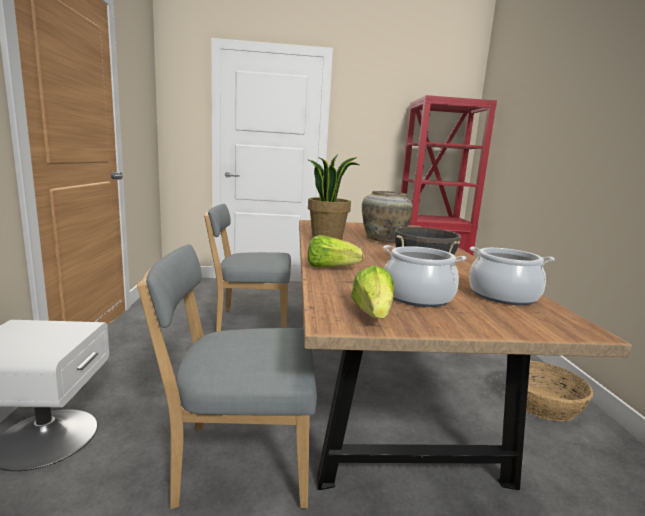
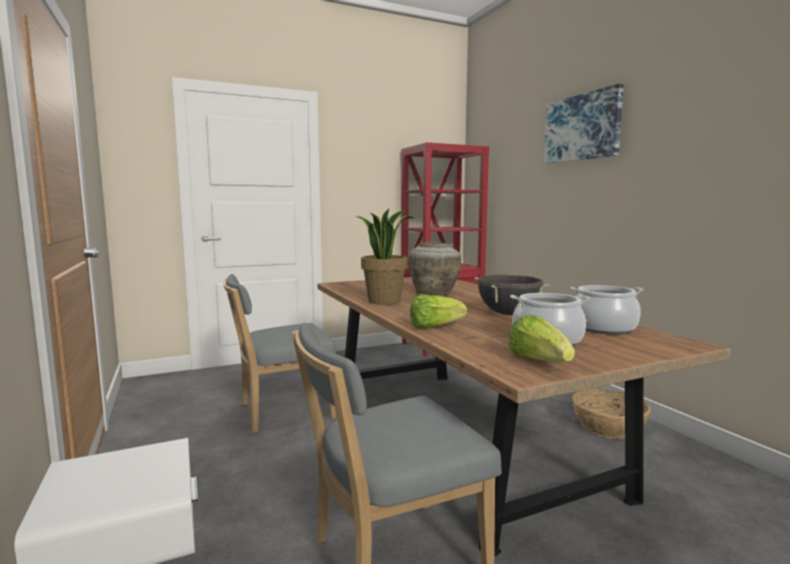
camera: 20 degrees left, 5 degrees down
none -> picture [544,84,624,164]

